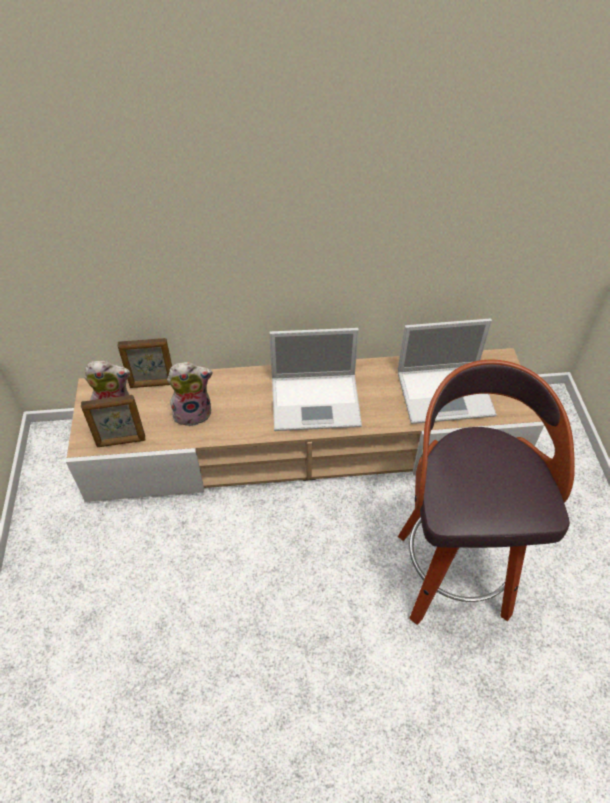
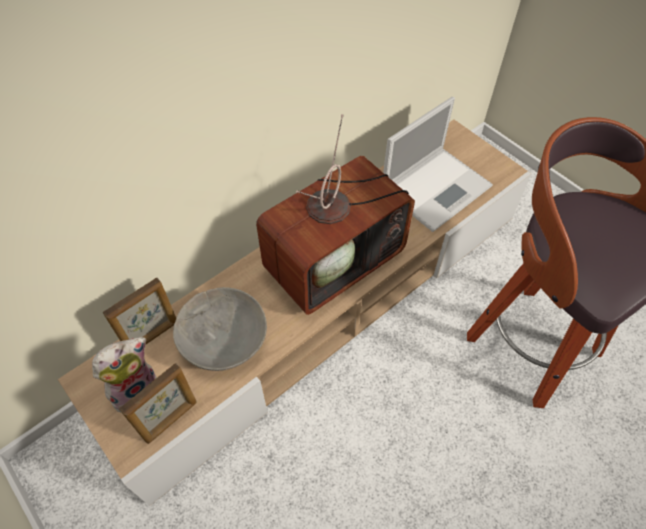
camera: 35 degrees left, 5 degrees up
plush toy [167,362,213,426] -> grey bowl [173,287,267,371]
laptop [270,328,362,431] -> television [256,114,415,315]

